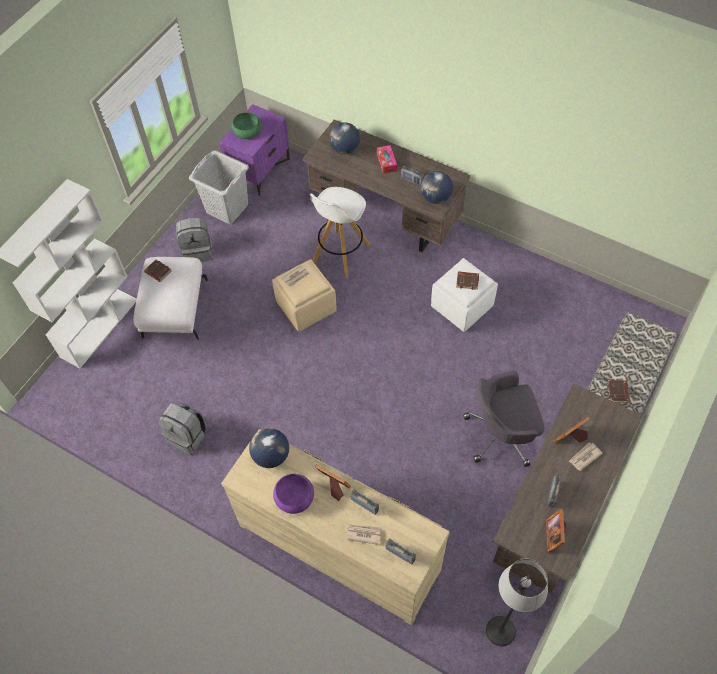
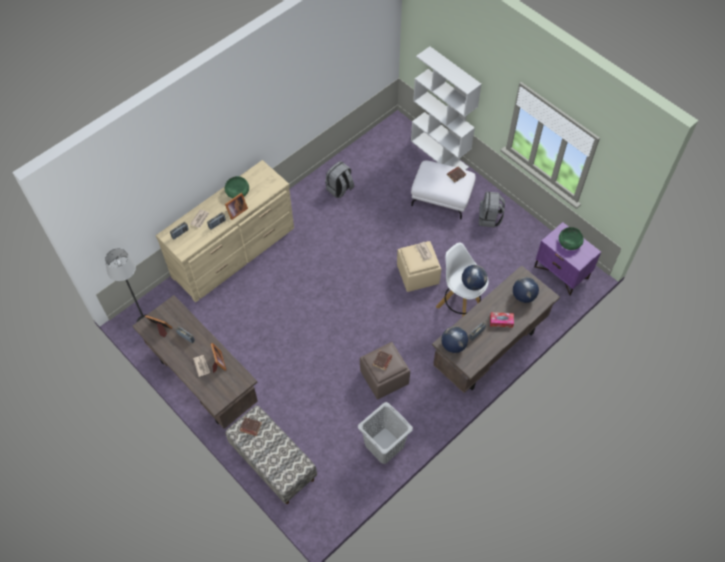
camera: 105 degrees right, 0 degrees up
grey laundry basket [189,150,249,224] -> grey laundry basket moved to [358,402,413,464]
globe [249,428,289,468] -> globe moved to [462,265,488,290]
purple bowl [273,474,314,514] -> green bowl [225,176,249,199]
white ottoman [431,258,498,332] -> brown ottoman [360,342,410,399]
grey office chair [463,371,544,467] -> none

